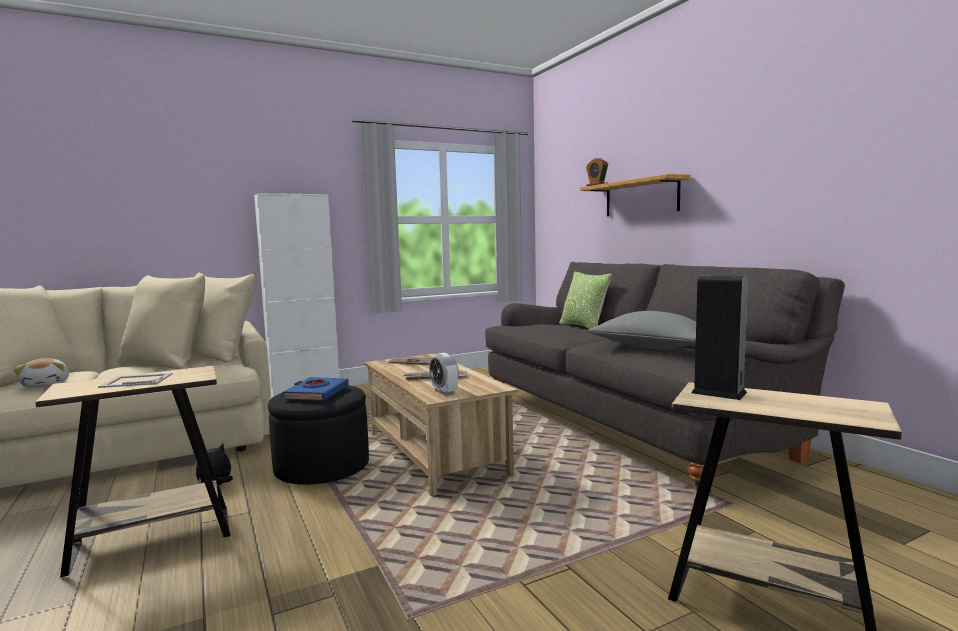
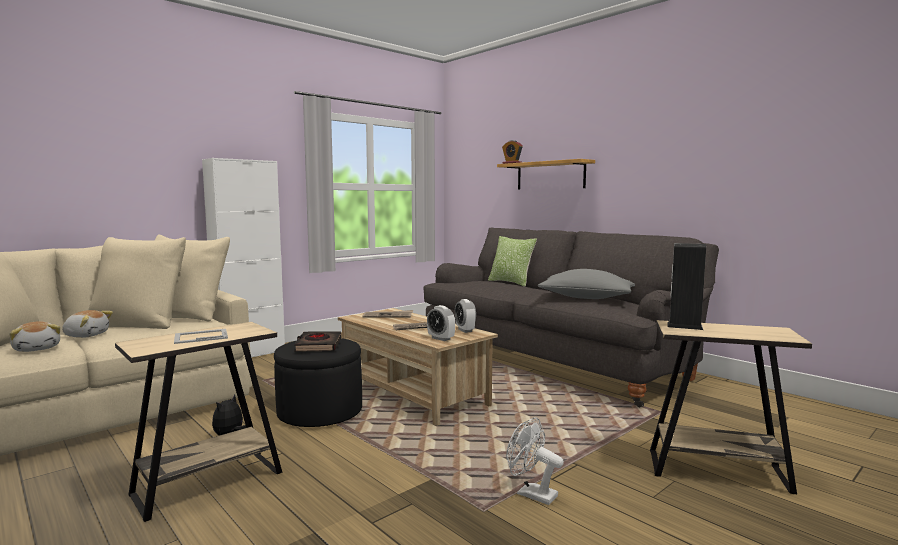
camera: 15 degrees left, 0 degrees up
blue book [283,377,349,401] -> black book [294,331,342,352]
none -> plush toy [62,310,113,338]
none -> alarm clock [455,299,476,333]
none -> white fan [506,418,564,505]

